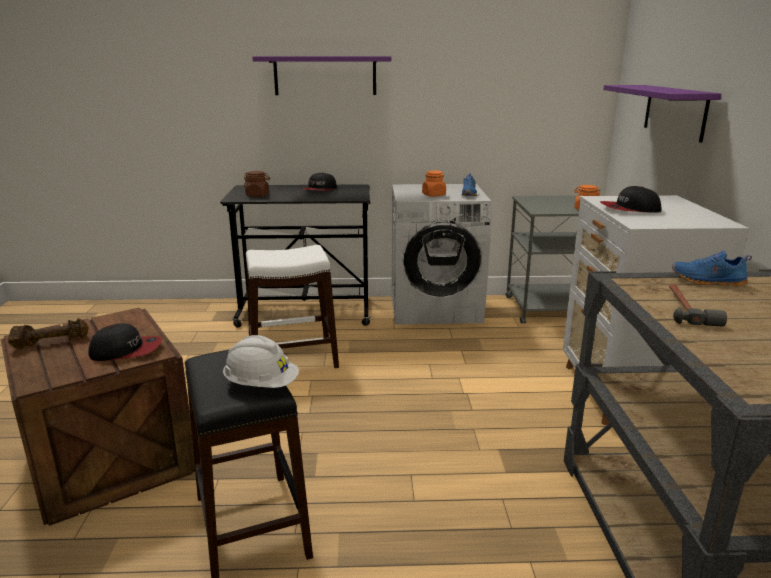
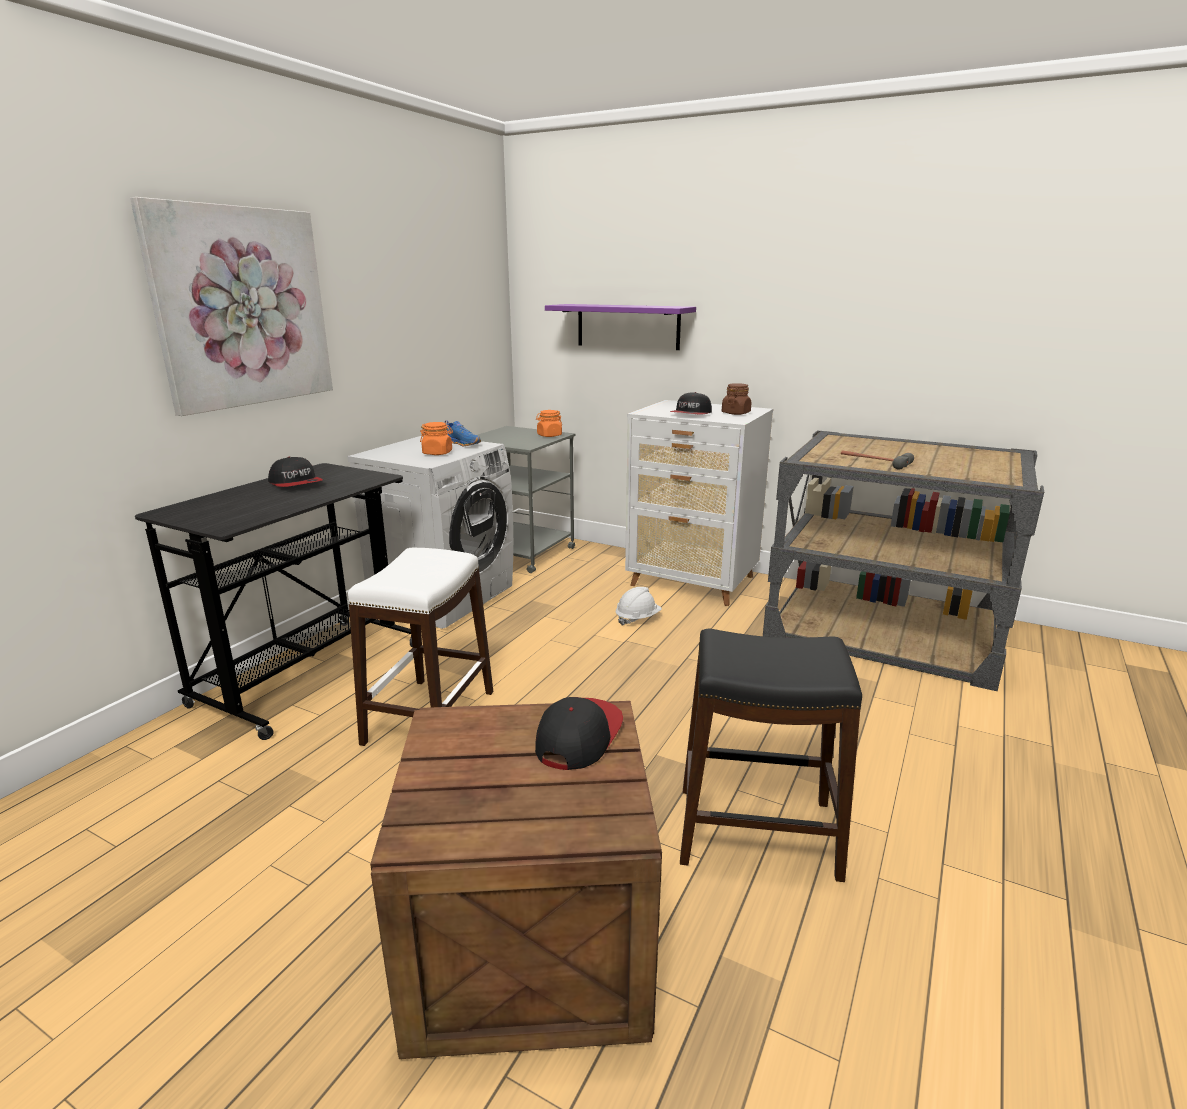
camera: 60 degrees left, 0 degrees up
brown dumbbell [8,318,89,349] -> none
white hard hat [223,335,299,388] -> white hard hat moved to [616,587,662,625]
brown jar [244,171,270,197] -> brown jar moved to [722,383,751,415]
purple shelf [253,56,391,95] -> picture [130,197,333,416]
blue shoe [672,251,752,287] -> none

